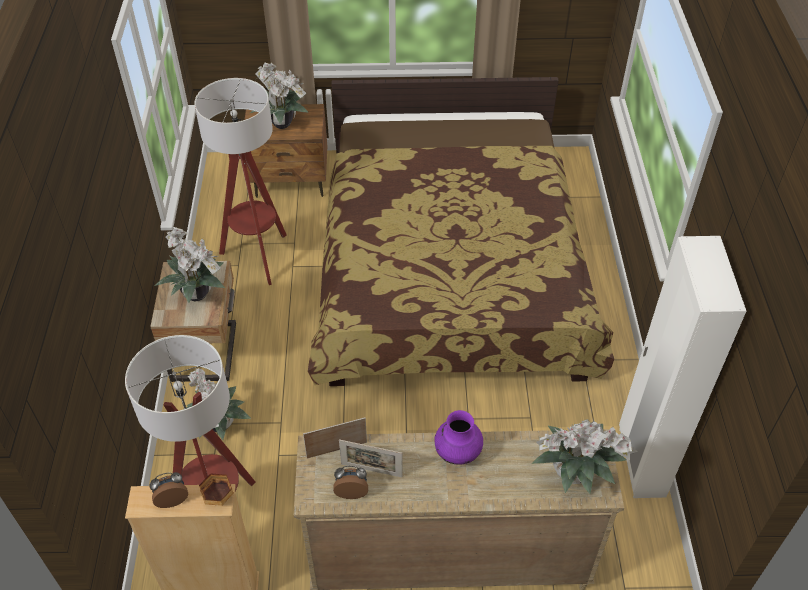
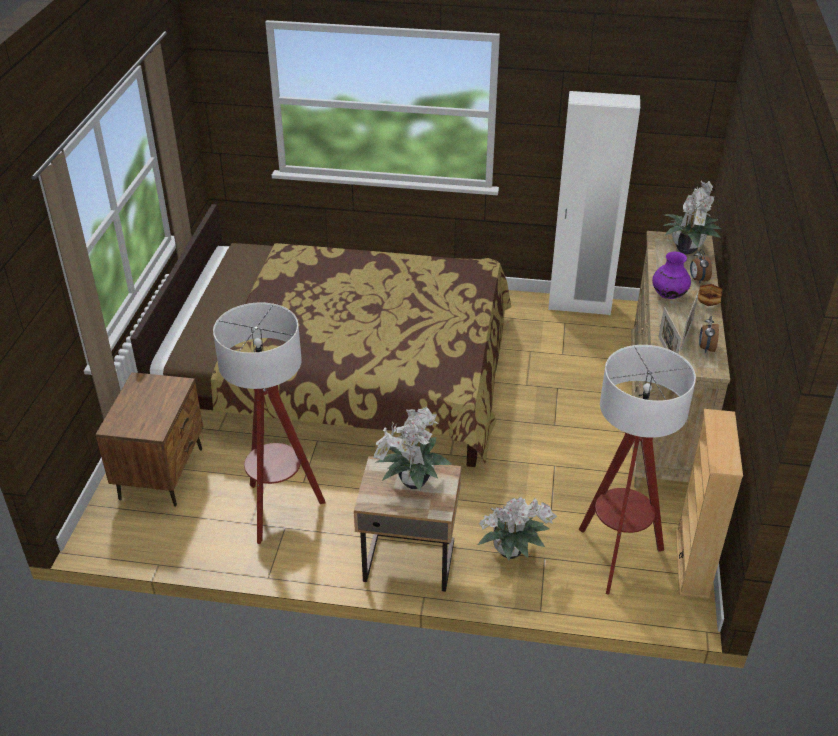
camera: 80 degrees left, 10 degrees down
alarm clock [150,472,188,508] -> alarm clock moved to [690,249,712,283]
bowl [199,473,234,506] -> bowl moved to [698,284,722,306]
potted plant [249,62,309,129] -> none

